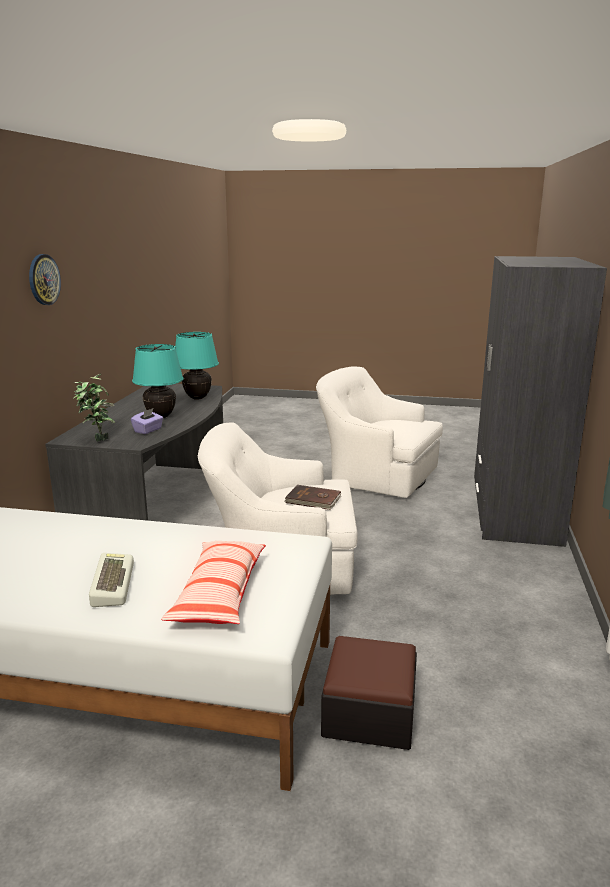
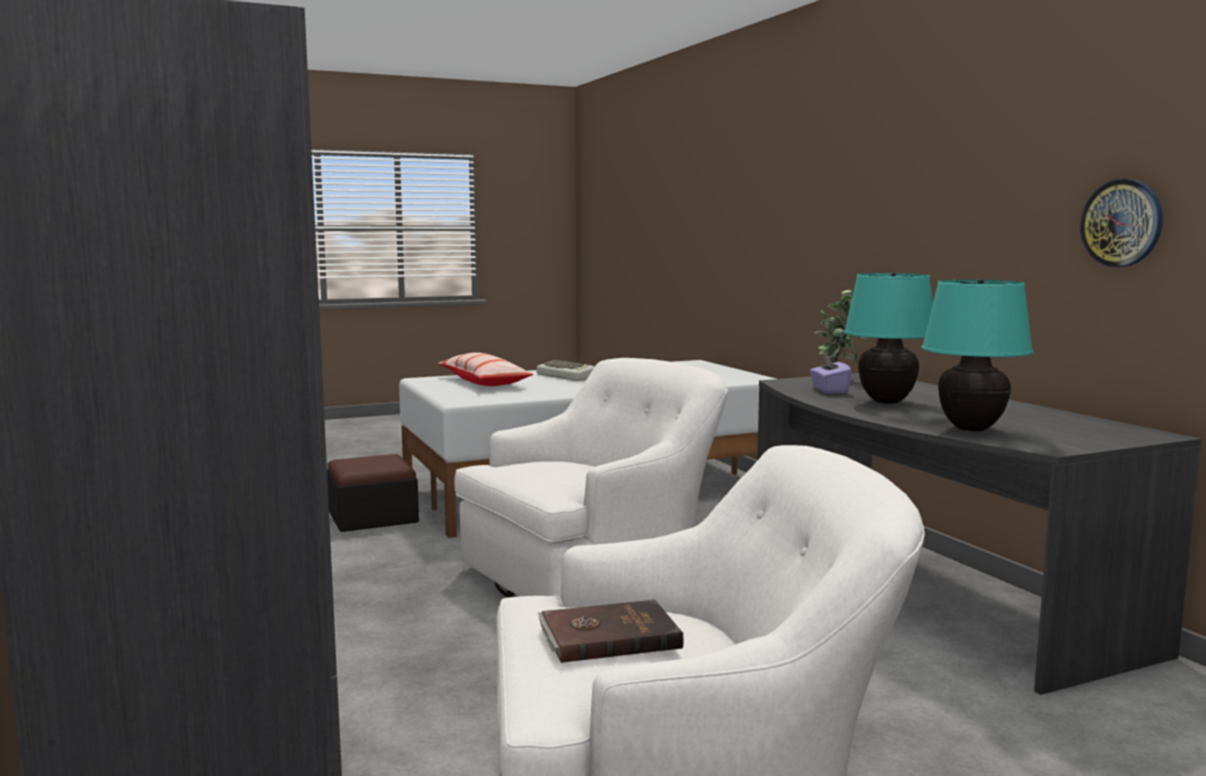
camera: 145 degrees right, 10 degrees down
wall clock [29,254,61,305] -> wall clock moved to [1080,179,1163,267]
brown book [285,485,341,510] -> brown book moved to [538,600,684,663]

